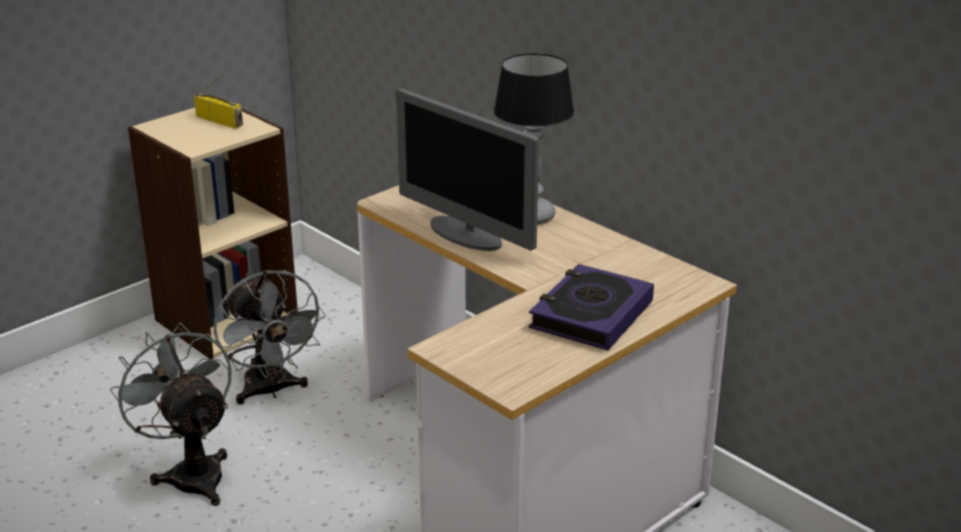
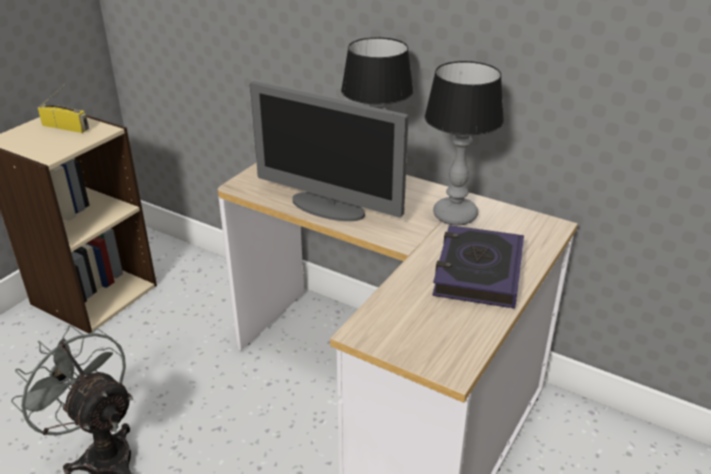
camera: 15 degrees left, 5 degrees up
grey fan [214,270,326,404] -> none
none -> table lamp [425,61,504,225]

